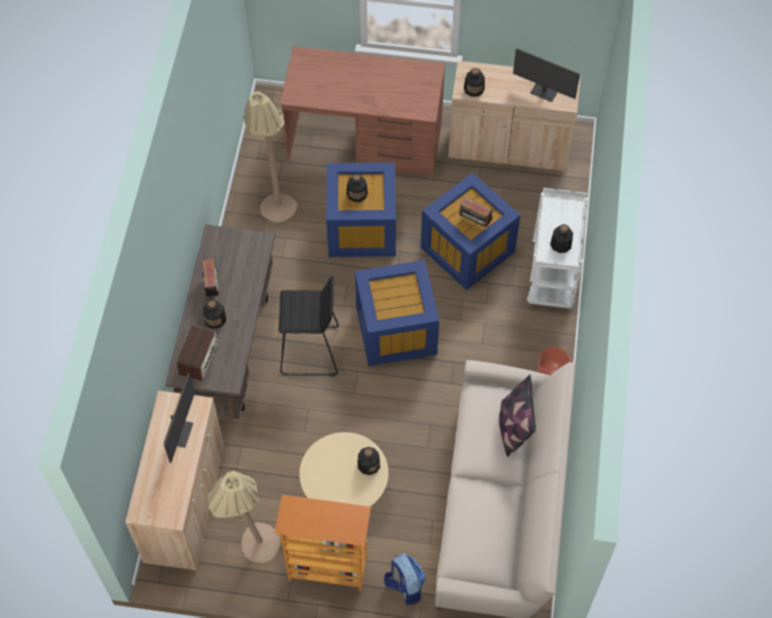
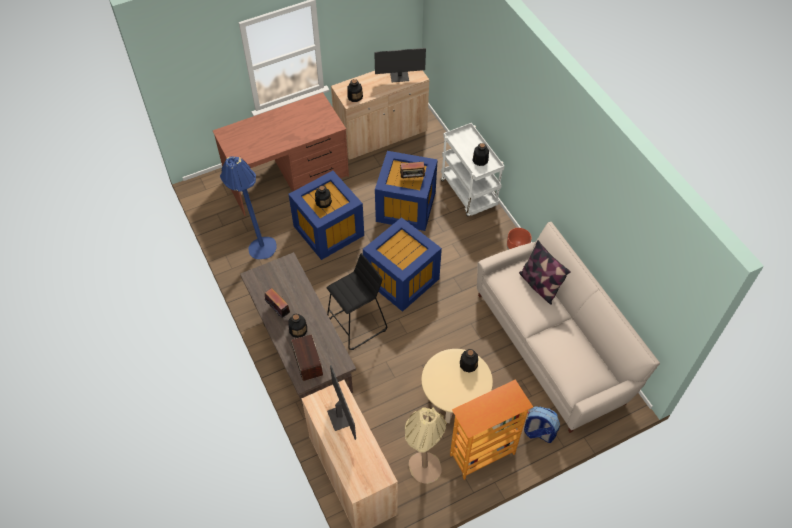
camera: 35 degrees left, 5 degrees down
beige floor lamp [243,91,297,222] -> blue floor lamp [220,157,277,259]

